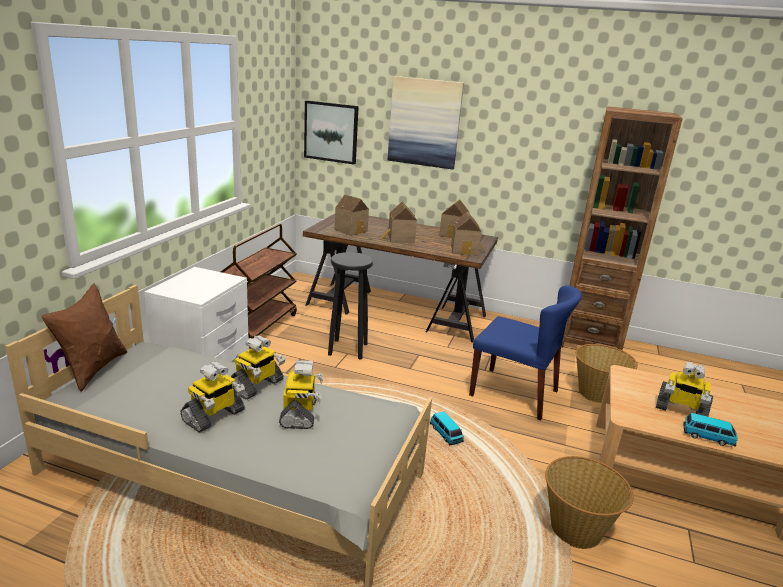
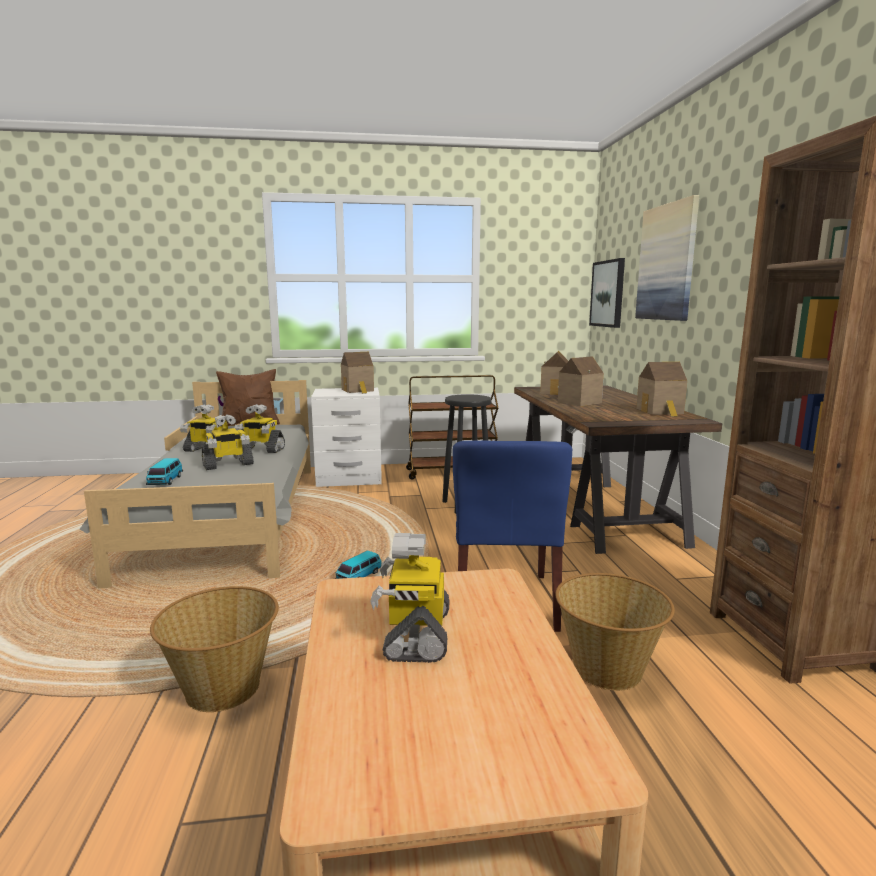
camera: 65 degrees right, 10 degrees down
toy house [451,212,485,255] -> toy house moved to [341,352,374,394]
toy car [684,413,738,447] -> toy car moved to [146,458,183,485]

